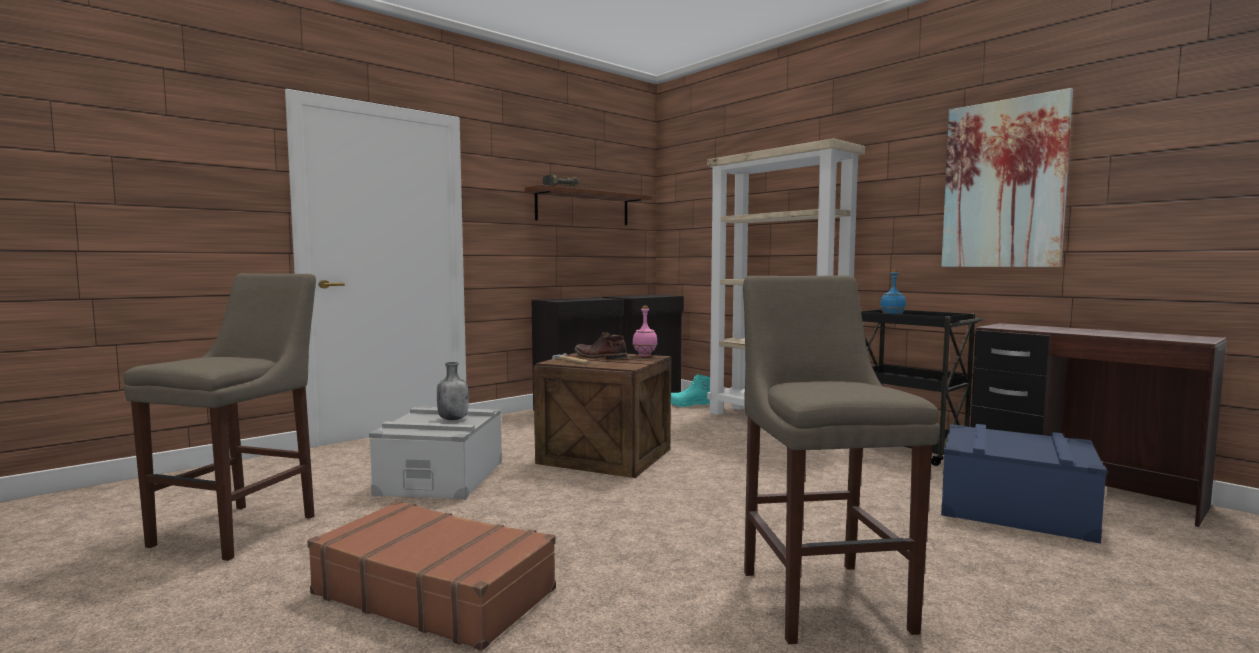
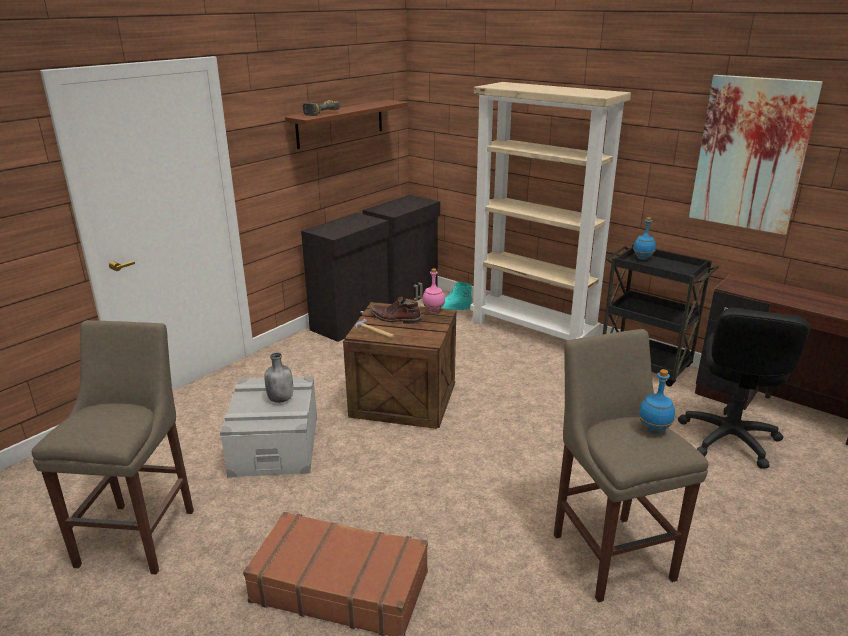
camera: 10 degrees left, 20 degrees up
blue storage box [941,424,1107,544] -> black office chair [678,308,810,469]
none -> blue bottle [638,369,675,434]

